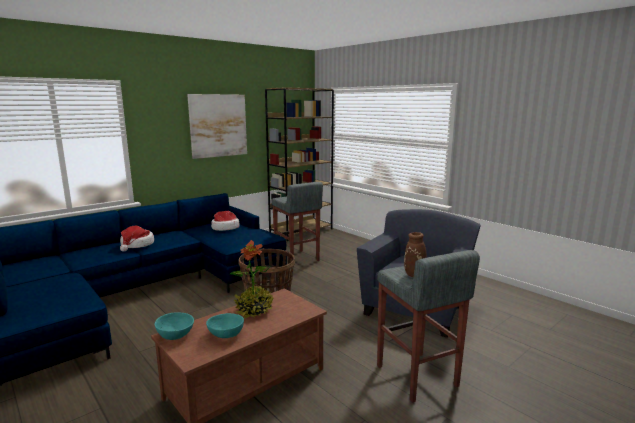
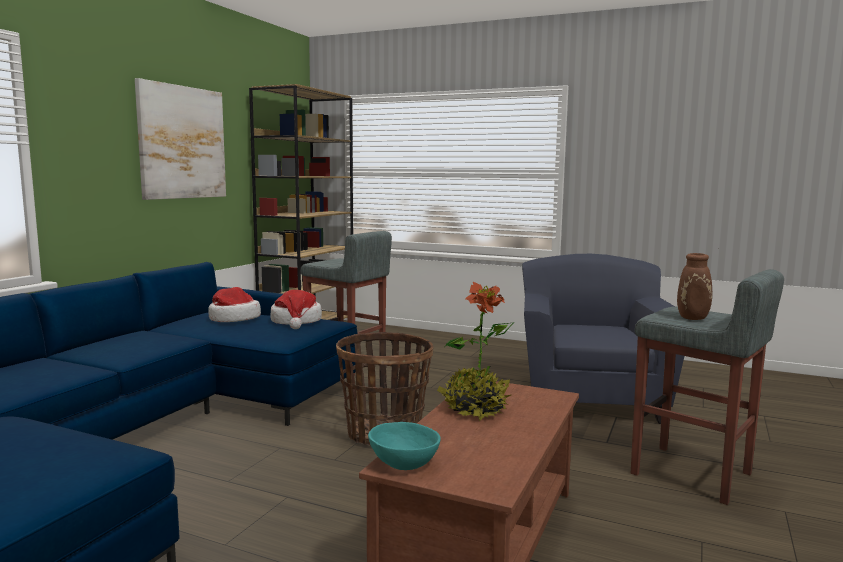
camera: 25 degrees left, 5 degrees down
hat [120,226,154,252] -> hat moved to [270,290,322,329]
turquoise bowl [206,313,244,338] -> none

